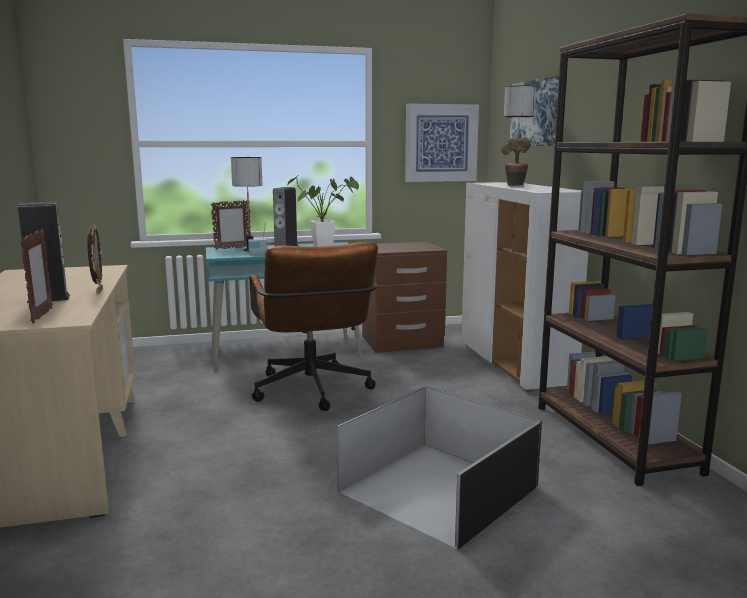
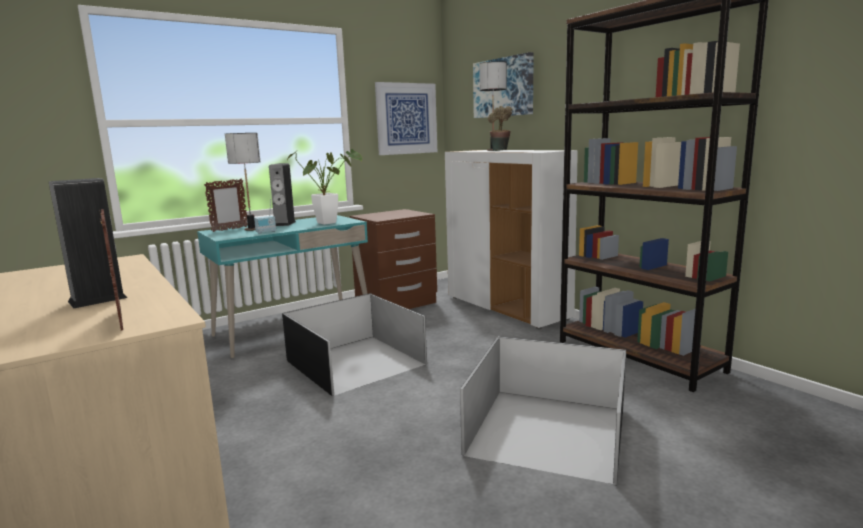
camera: 20 degrees left, 0 degrees up
picture frame [87,224,103,294] -> none
brown office chair [250,242,378,411] -> black storage box [282,293,427,396]

